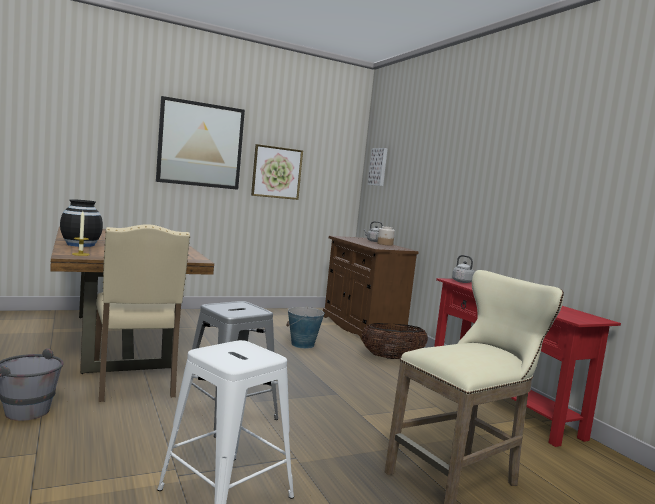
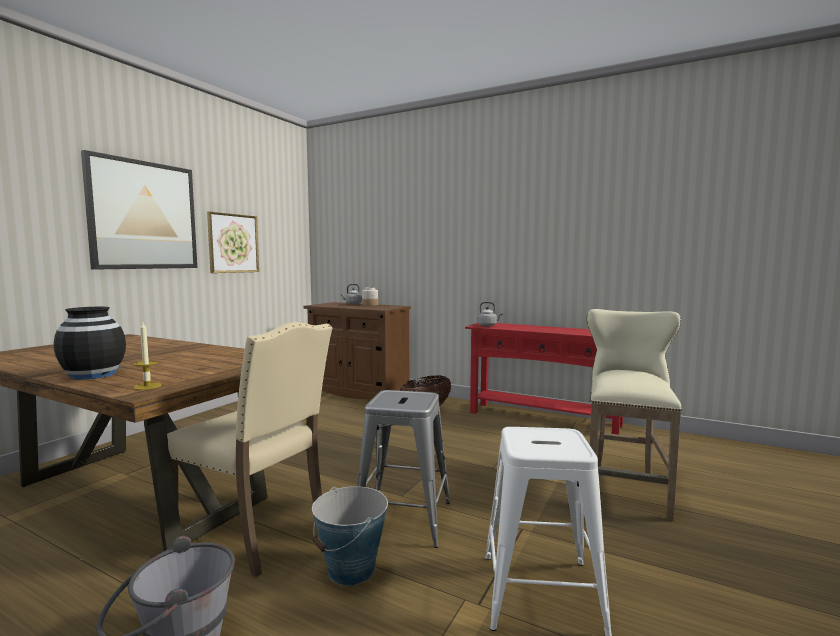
camera: 35 degrees left, 0 degrees up
bucket [286,306,324,349] -> bucket moved to [312,486,388,586]
picture [368,148,388,186] -> none

